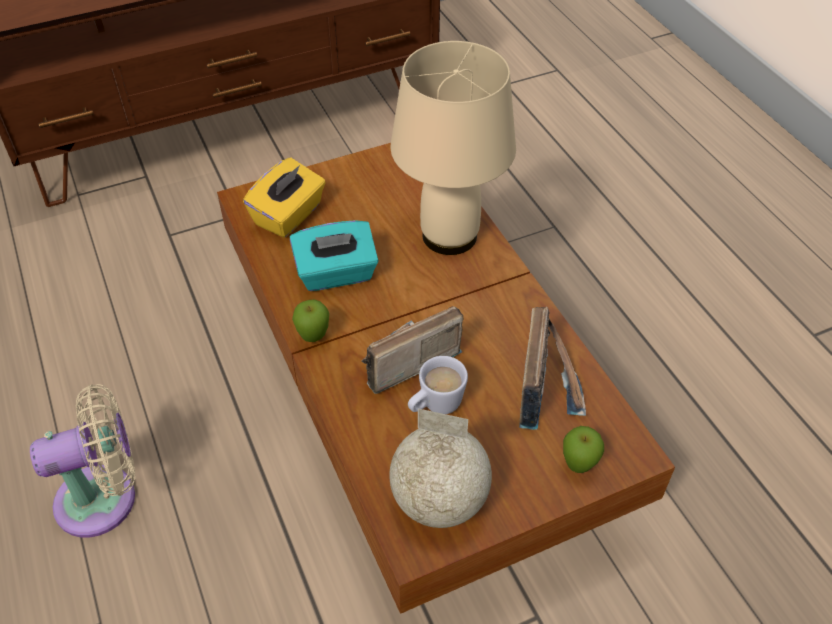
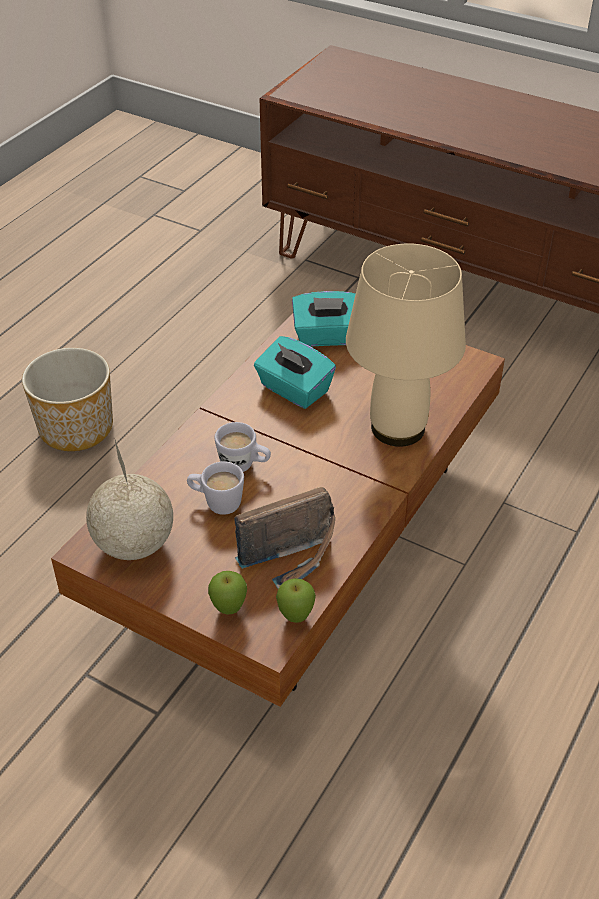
camera: 55 degrees right, 5 degrees down
beige fan [30,384,135,537] -> planter [22,348,113,451]
yellow tissue box [243,158,326,238] -> turquoise tissue box [292,291,356,347]
apple [292,299,329,342] -> apple moved to [276,578,316,623]
radio [361,306,463,394] -> white mug [215,422,271,472]

